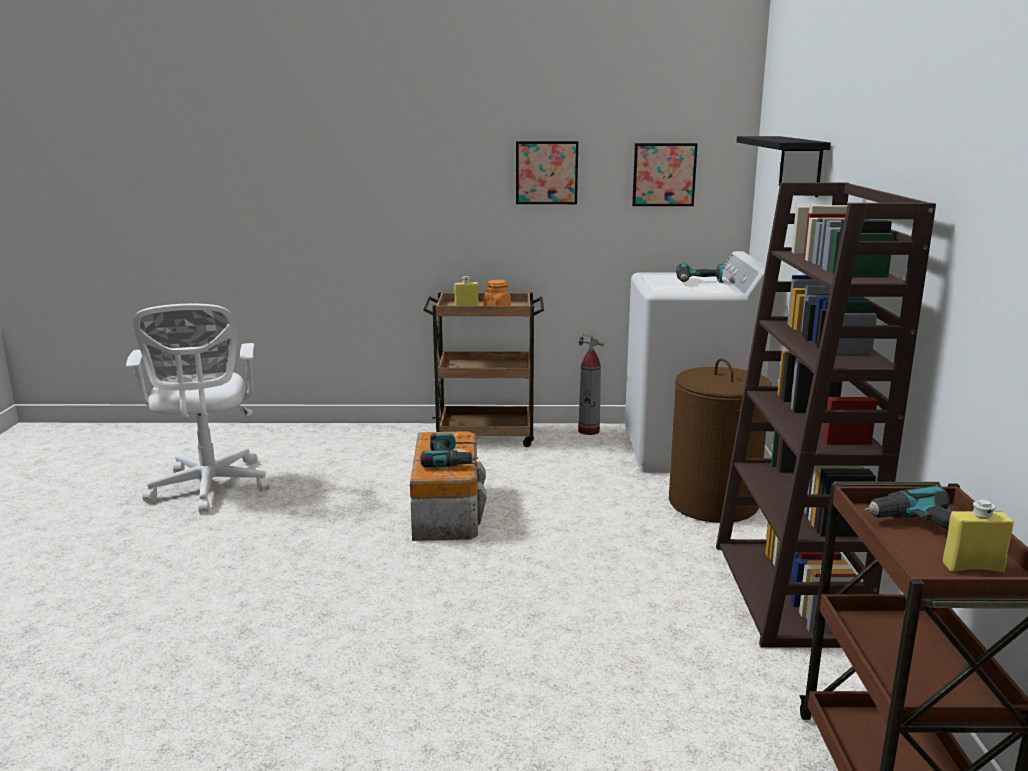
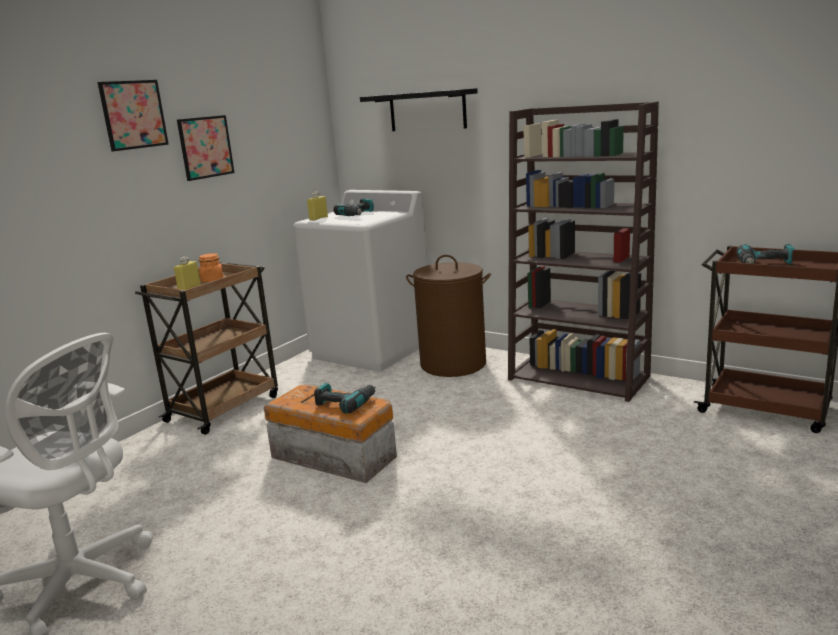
camera: 55 degrees left, 0 degrees up
fire extinguisher [578,333,604,435] -> none
picture [632,143,698,206] -> picture moved to [97,80,169,151]
yellow bottle [943,500,1014,572] -> yellow bottle moved to [307,192,328,221]

